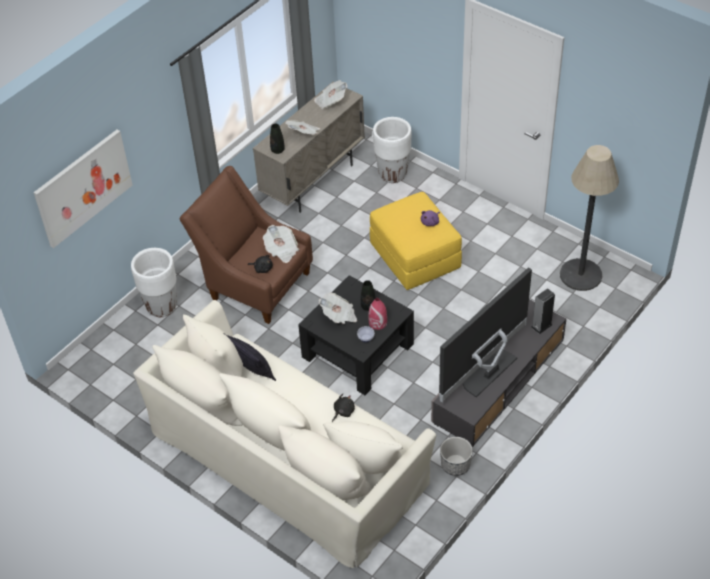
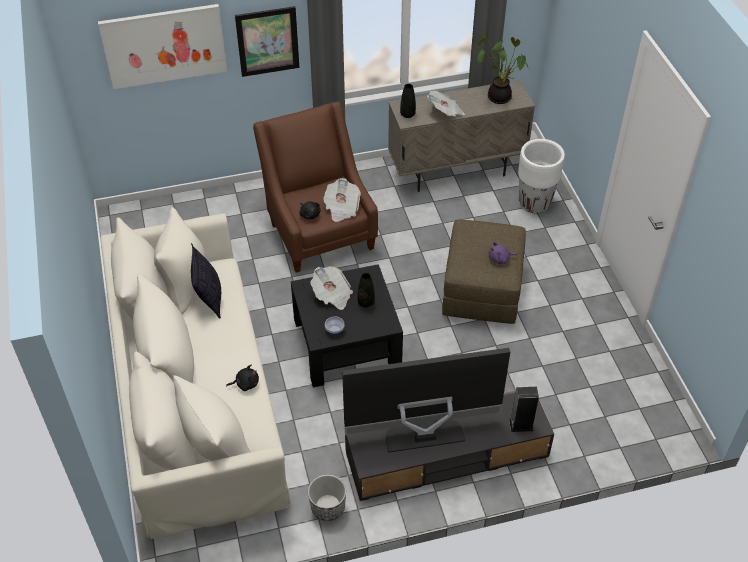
camera: 35 degrees right, 0 degrees up
white planter [131,248,177,317] -> none
newspaper [314,80,348,109] -> potted plant [476,33,529,104]
red vase [369,298,387,330] -> none
yellow ottoman [370,192,462,290] -> brown ottoman [442,220,526,324]
floor lamp [560,145,619,291] -> none
none -> picture [235,6,300,77]

